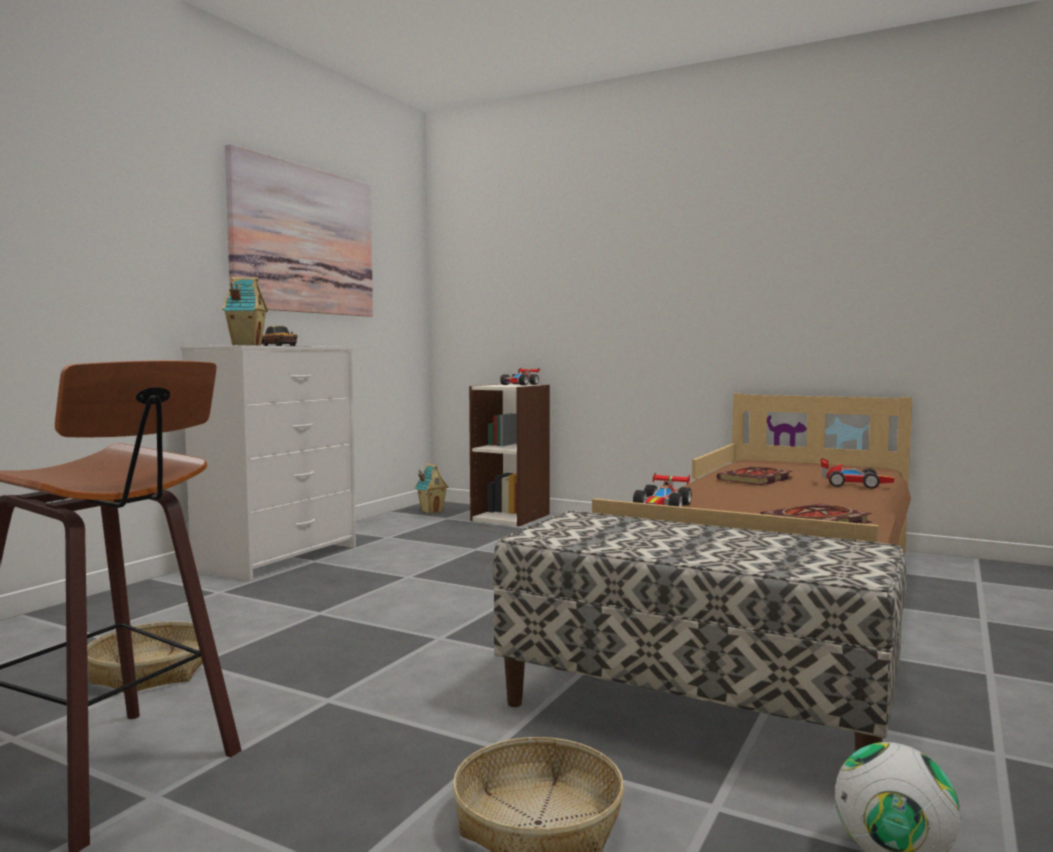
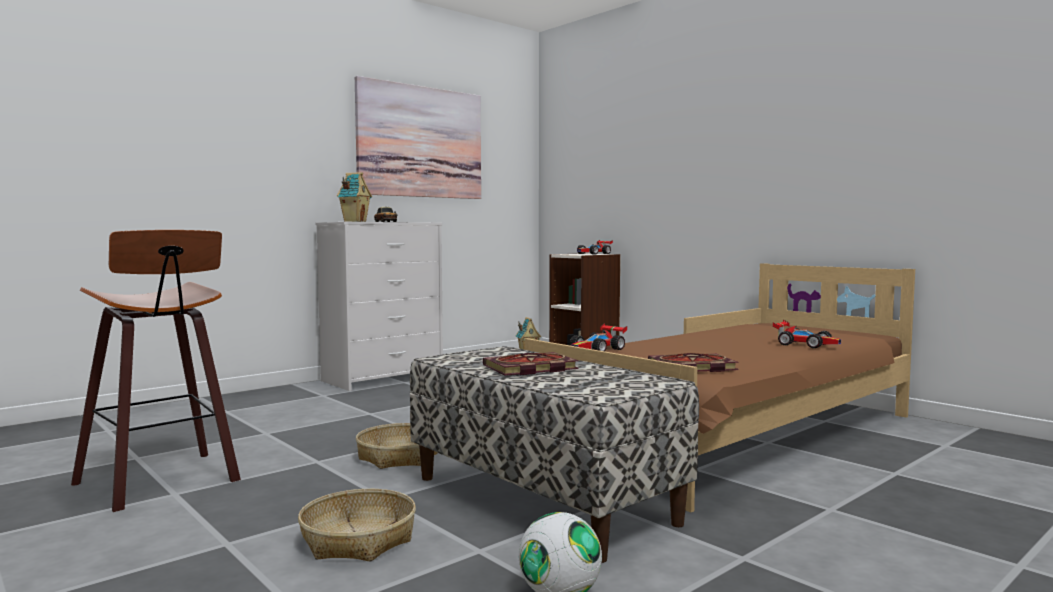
camera: 20 degrees right, 0 degrees up
basket [87,622,203,693] -> basket moved to [356,423,438,469]
book [717,467,793,485] -> book moved to [483,352,579,375]

